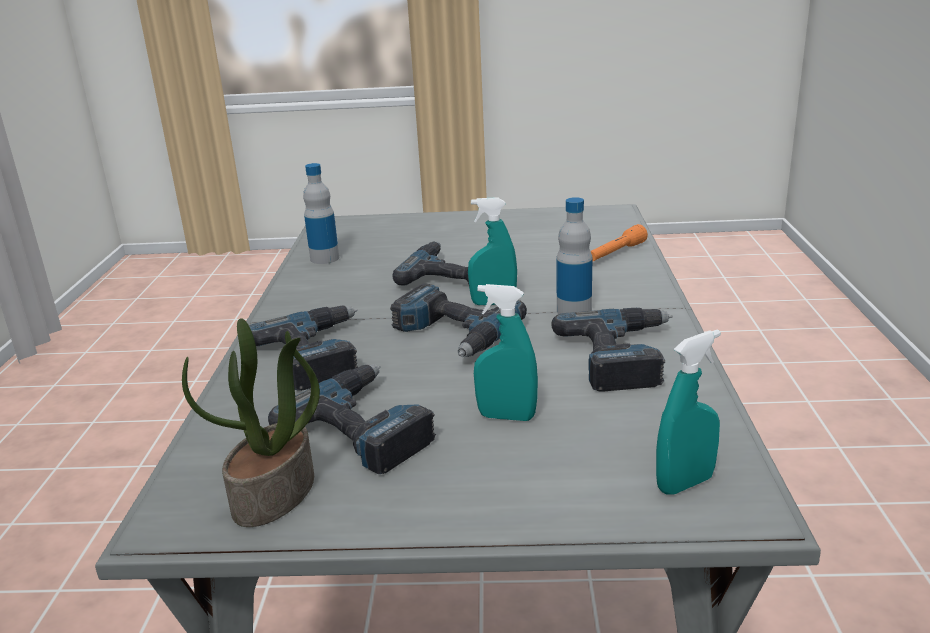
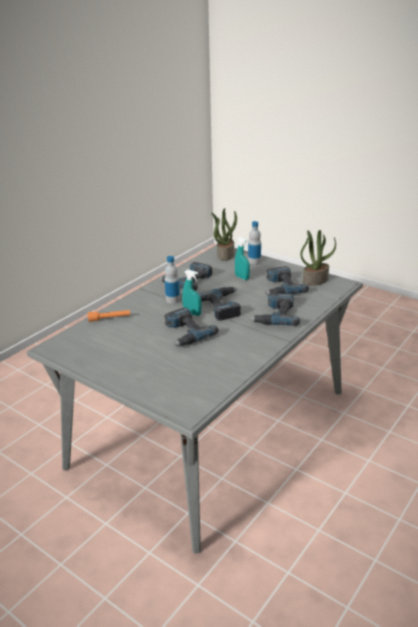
camera: 145 degrees left, 5 degrees up
bottle [303,163,339,264] -> bottle moved to [248,221,261,265]
turquoise spray bottle [656,330,721,494] -> potted plant [211,208,237,261]

